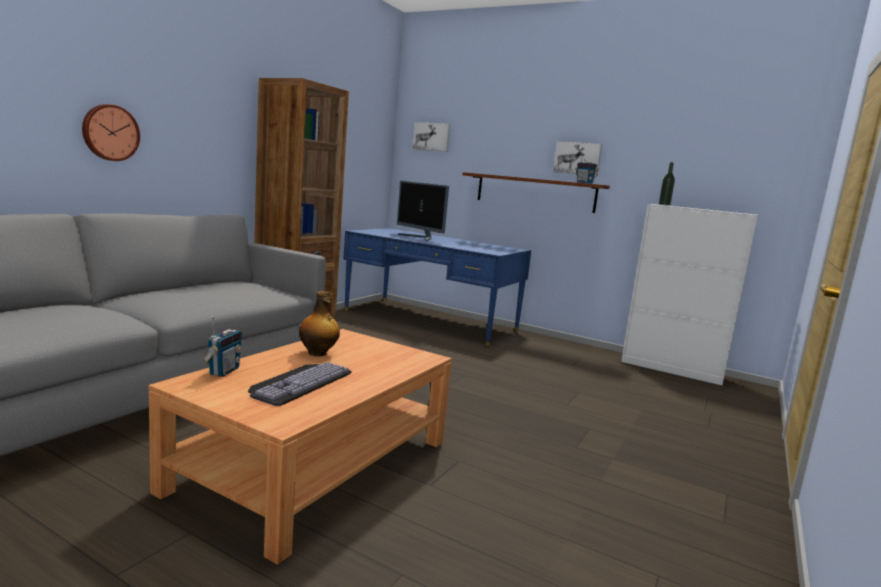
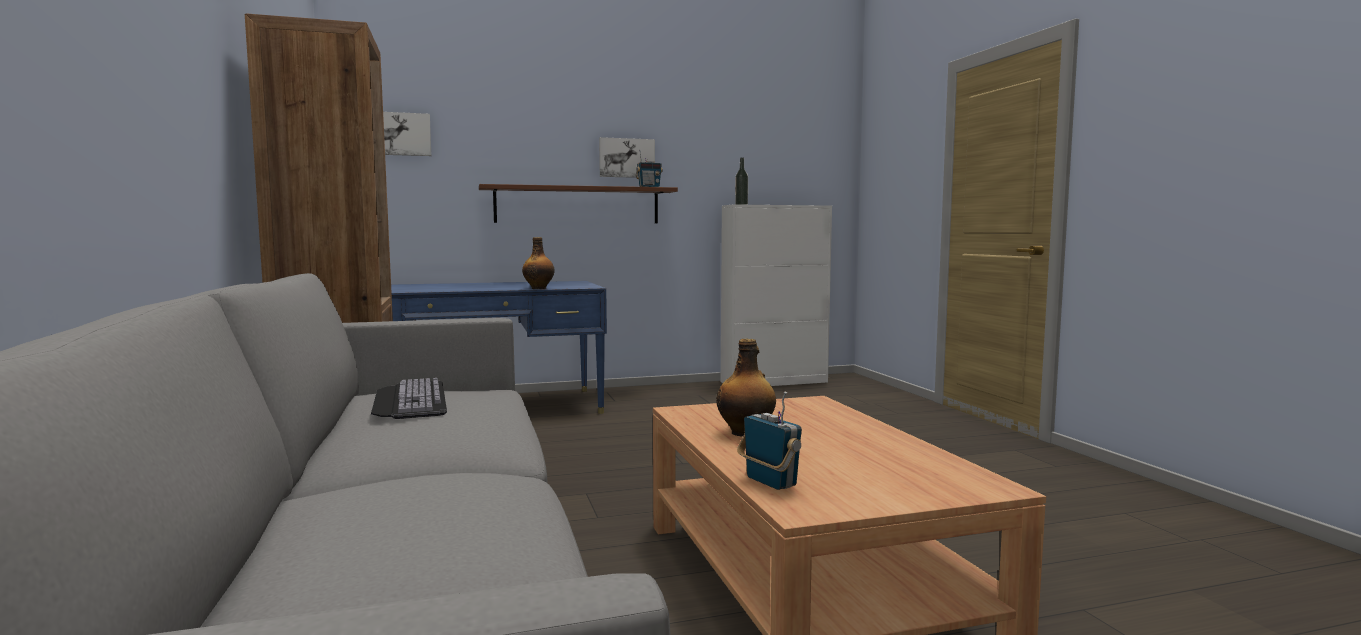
camera: 45 degrees left, 5 degrees down
wall clock [82,104,140,161] -> none
keyboard [248,362,352,406] -> keyboard moved to [371,378,447,419]
monitor [397,181,449,242] -> none
none -> bottle [522,237,555,289]

